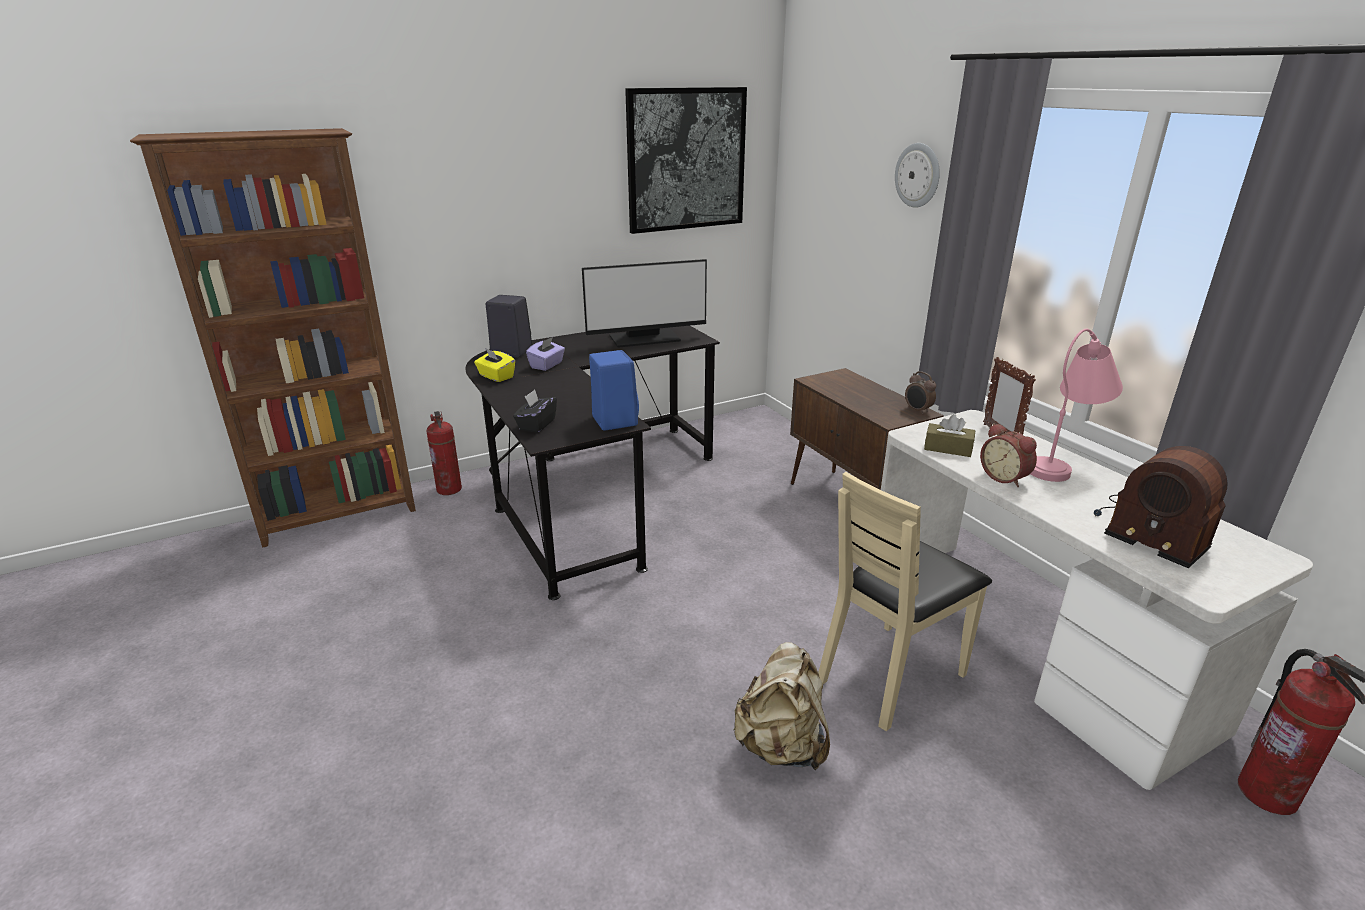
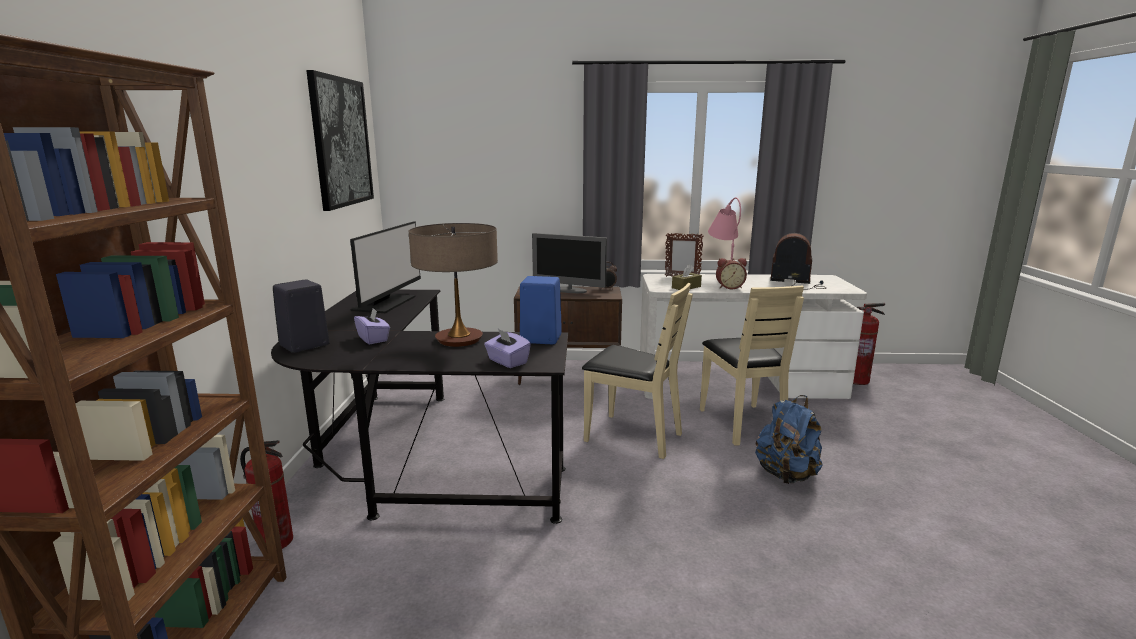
camera: 60 degrees left, 10 degrees down
yellow tissue box [474,348,515,382] -> none
black tissue box [513,390,557,433] -> purple tissue box [484,329,531,368]
beige backpack [733,642,830,770] -> blue backpack [755,395,823,484]
wall clock [895,143,940,208] -> none
radio [1094,446,1228,568] -> radio turned 150 degrees counterclockwise [770,233,827,290]
none -> table lamp [409,223,498,347]
none -> monitor [532,233,607,293]
none -> beige chair [582,283,693,459]

